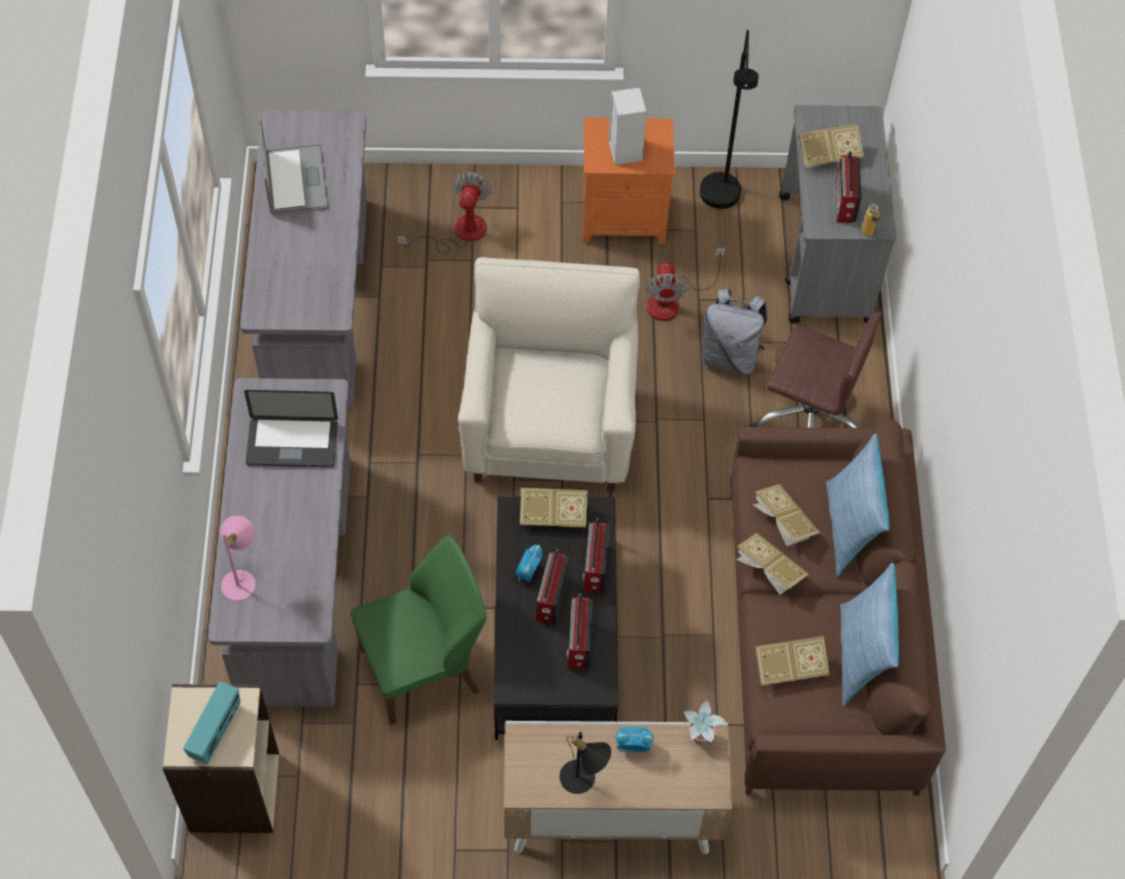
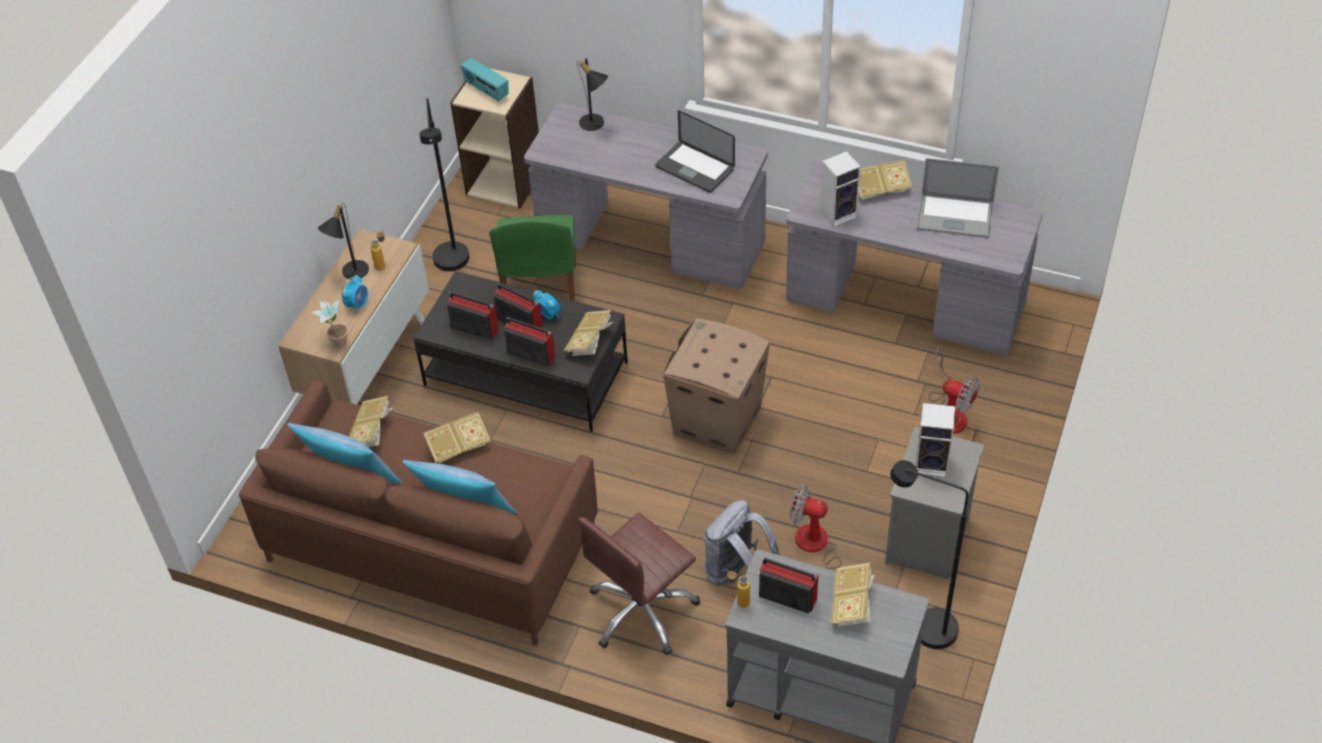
camera: 115 degrees right, 10 degrees down
pink table lamp [220,515,256,601] -> black table lamp [577,58,608,131]
laptop [244,390,338,467] -> laptop turned 75 degrees counterclockwise [655,110,735,193]
beige armchair [458,257,640,492] -> cardboard box [663,318,770,455]
orange nightstand [583,118,675,244] -> grey nightstand [885,427,984,580]
book [753,484,820,546] -> book moved to [859,160,912,200]
none -> bottle [371,230,385,270]
none -> black floor lamp [419,98,469,271]
none -> speaker [820,151,861,227]

